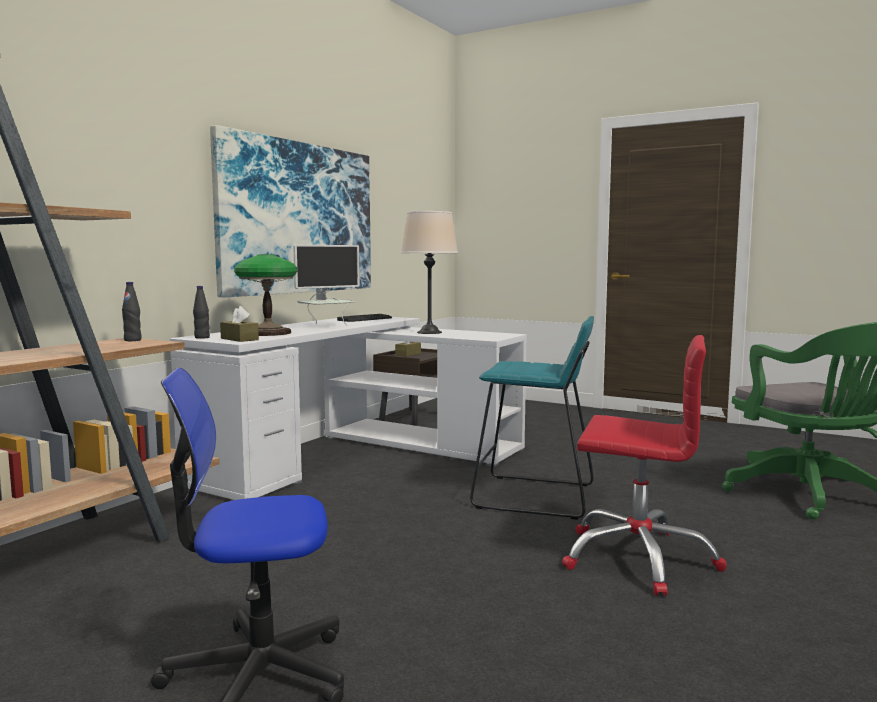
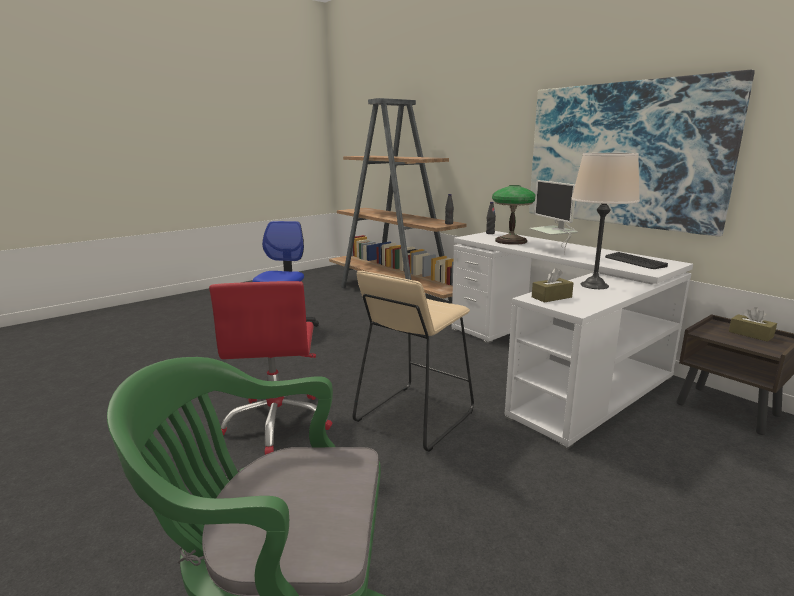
camera: 110 degrees right, 10 degrees up
brown tissue box [220,306,259,342] -> brown tissue box moved to [532,268,574,303]
turquoise stool [470,316,594,520] -> beige stool [353,271,474,452]
red office chair [562,335,727,596] -> red office chair turned 45 degrees counterclockwise [209,281,333,455]

